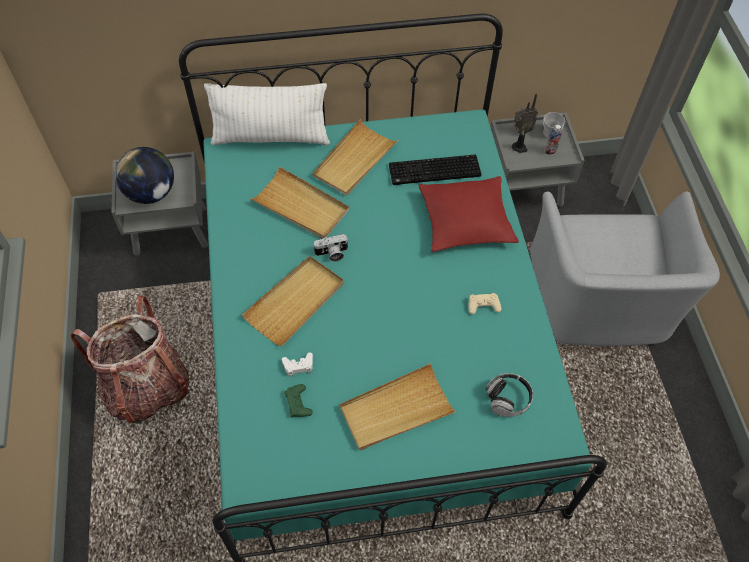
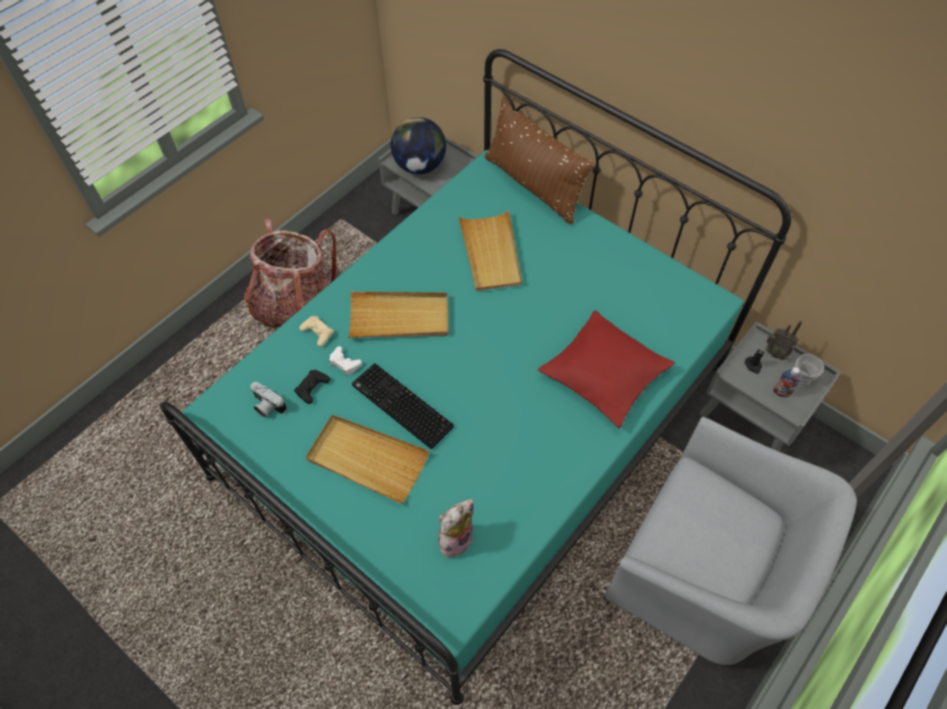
camera: 50 degrees right, 0 degrees up
white pillow [204,83,330,145] -> brown pillow [485,97,595,225]
green game controller [284,384,313,417] -> black game controller [294,370,330,404]
beige tray [313,119,399,196] -> none
camera [313,234,348,262] -> camera moved to [251,382,287,418]
keyboard [389,154,481,185] -> keyboard moved to [352,363,454,449]
beige game controller [469,293,502,314] -> beige game controller moved to [299,316,334,347]
headphones [485,373,533,417] -> plush toy [438,499,473,558]
grey armchair [530,191,720,346] -> grey armchair turned 105 degrees counterclockwise [605,417,857,665]

